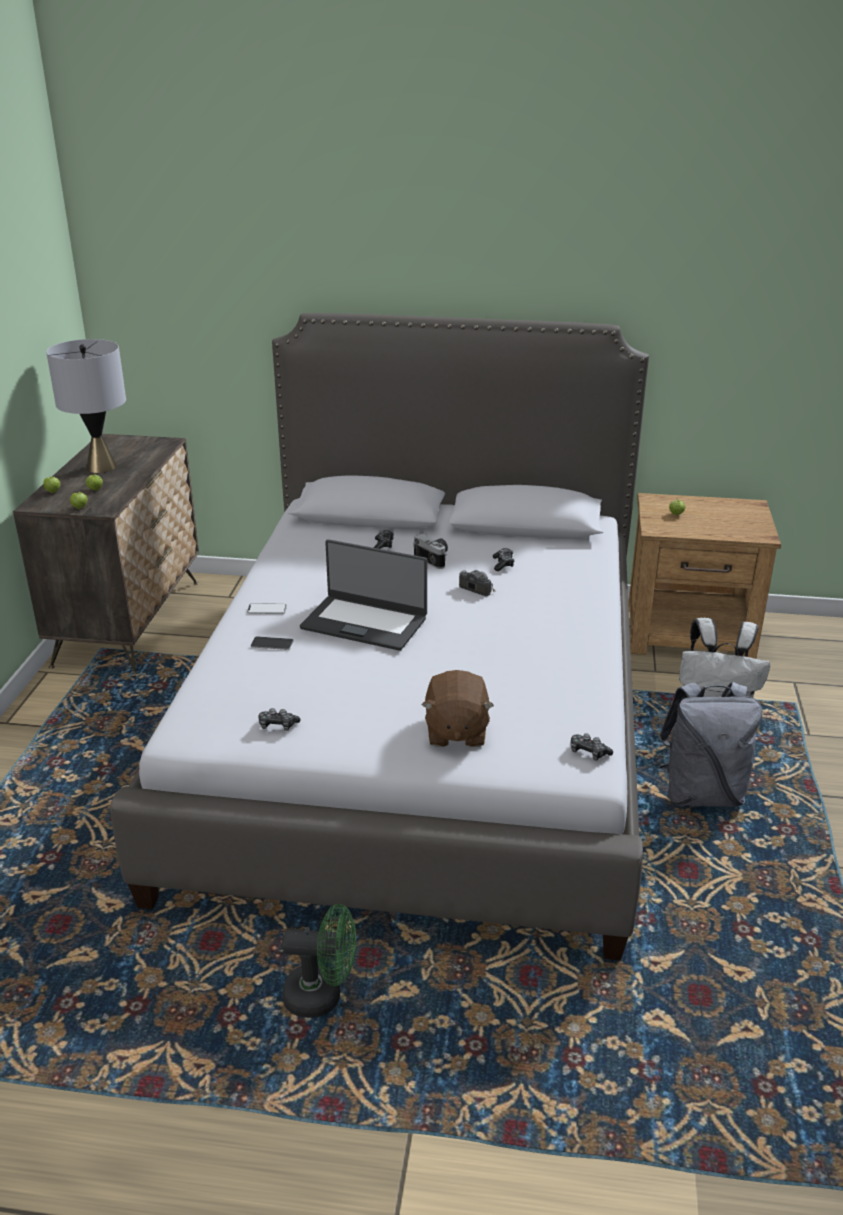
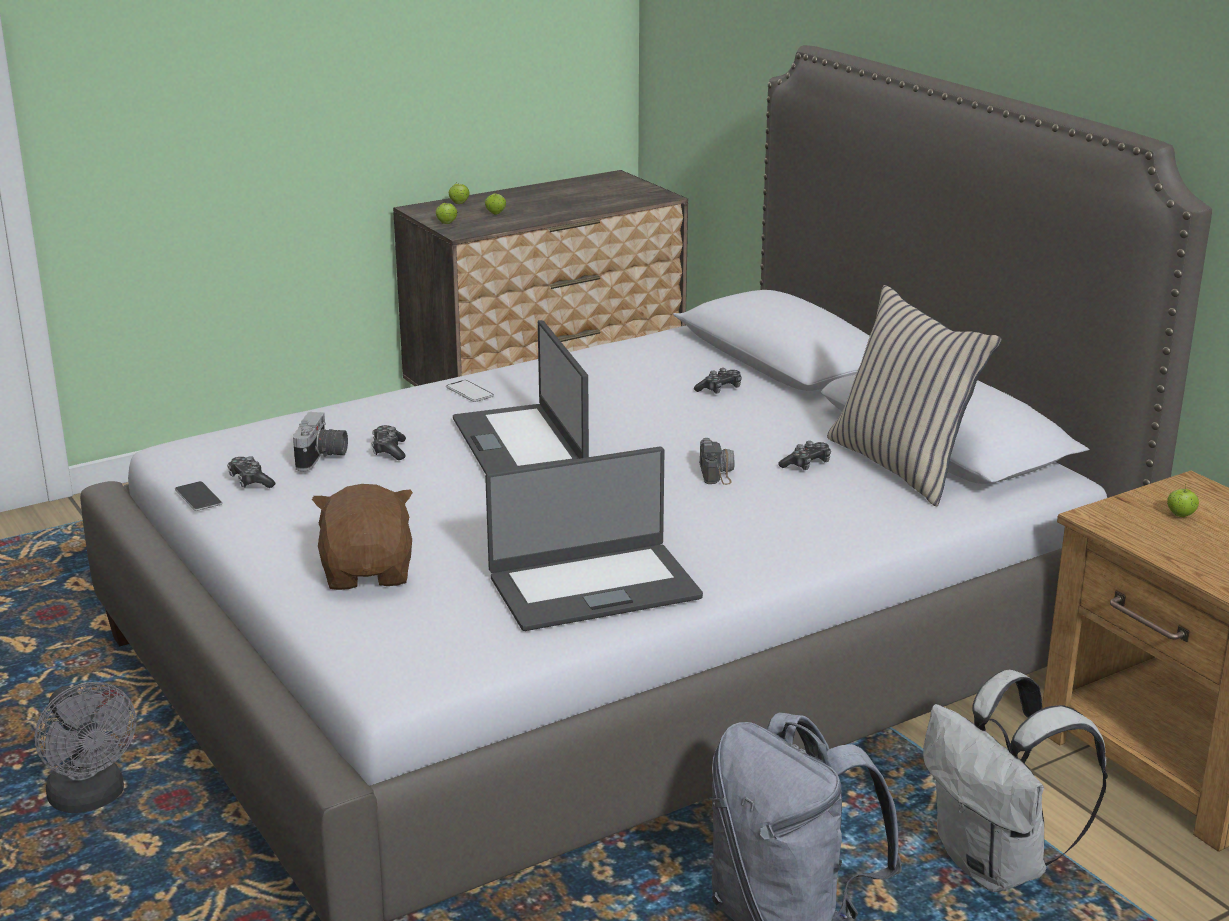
camera: 50 degrees right, 5 degrees down
grey table lamp [46,339,126,473] -> none
phone [251,637,294,650] -> phone moved to [175,481,222,511]
green fan [282,904,356,1018] -> grey fan [35,682,136,813]
camera [413,534,448,569] -> camera moved to [293,412,348,471]
brown plush toy [422,670,494,747] -> brown plush toy turned 120 degrees clockwise [312,484,413,590]
game controller [571,733,613,760] -> game controller moved to [372,425,406,460]
none -> laptop [485,447,703,631]
none -> beige pillow [827,285,1002,506]

